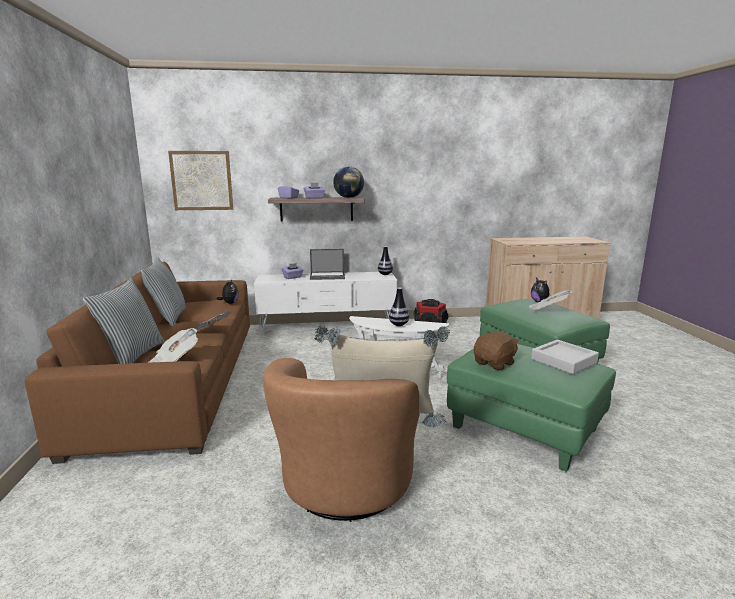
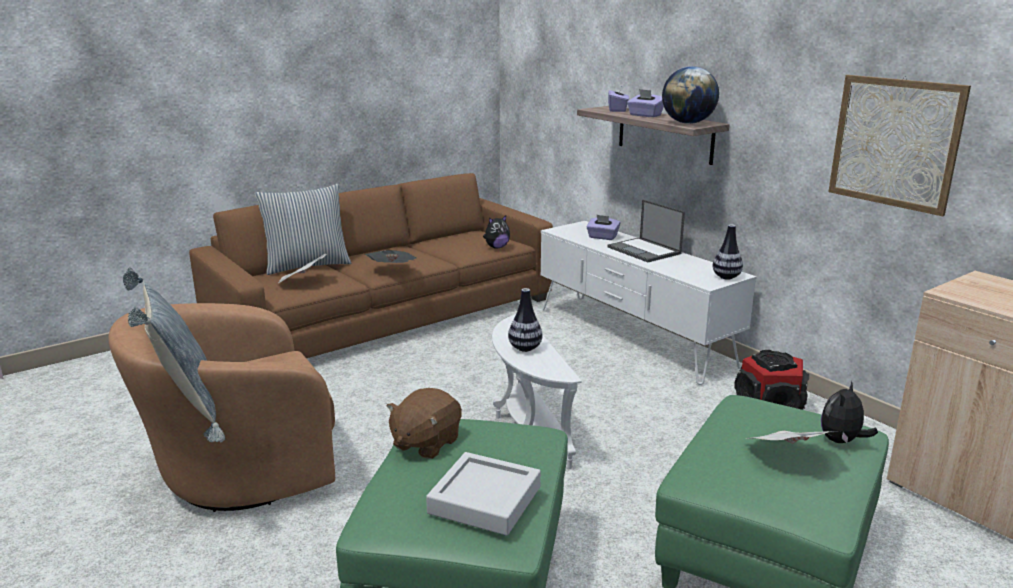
camera: 60 degrees right, 5 degrees up
pillow [141,257,186,327] -> none
picture [168,149,233,210] -> picture moved to [828,75,971,216]
brown plush toy [474,331,520,370] -> brown plush toy turned 105 degrees clockwise [387,388,462,459]

